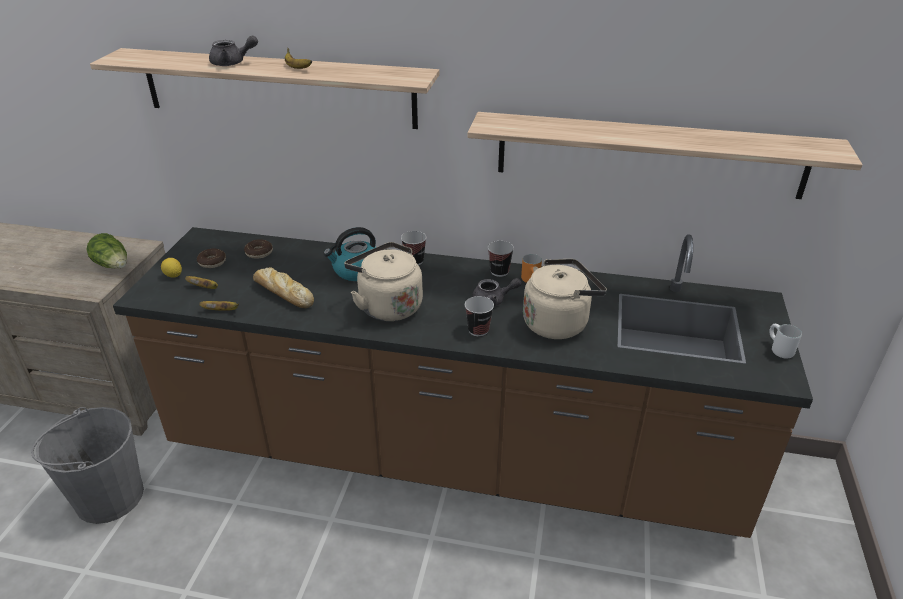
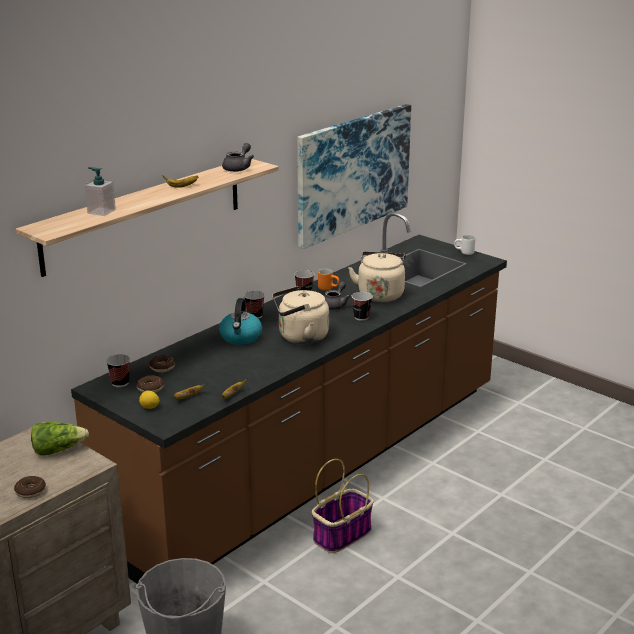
camera: 60 degrees left, 10 degrees down
grey teapot [209,35,258,66] -> grey teapot moved to [222,143,254,172]
bread [253,267,314,308] -> none
shelf [467,112,862,199] -> picture [297,104,411,249]
none -> donut [14,476,46,498]
none -> soap dispenser [85,167,116,216]
none -> cup [106,354,130,387]
none -> basket [312,459,374,553]

